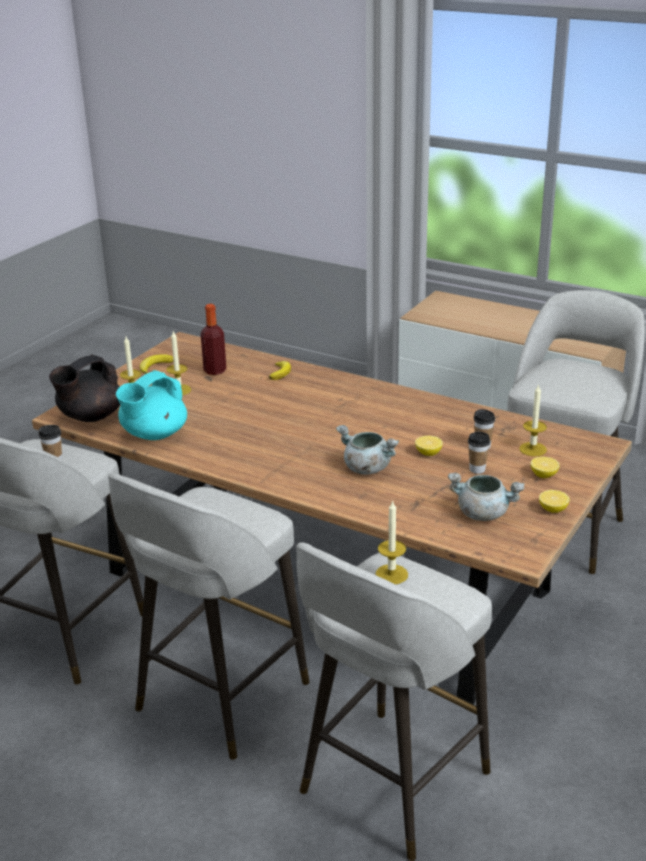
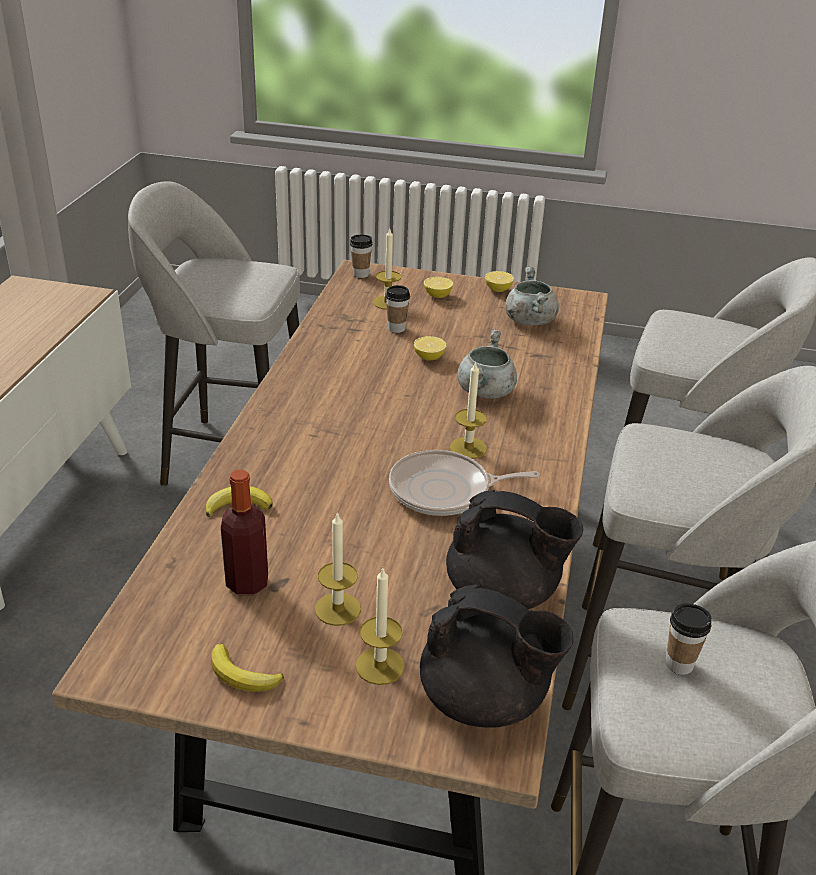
camera: 110 degrees left, 5 degrees up
turquoise teapot [116,370,187,440] -> black teapot [446,490,583,609]
candle [375,500,408,584] -> candle moved to [450,361,487,459]
cup [468,432,490,474] -> cup moved to [350,235,373,278]
none -> frying pan [389,450,540,516]

